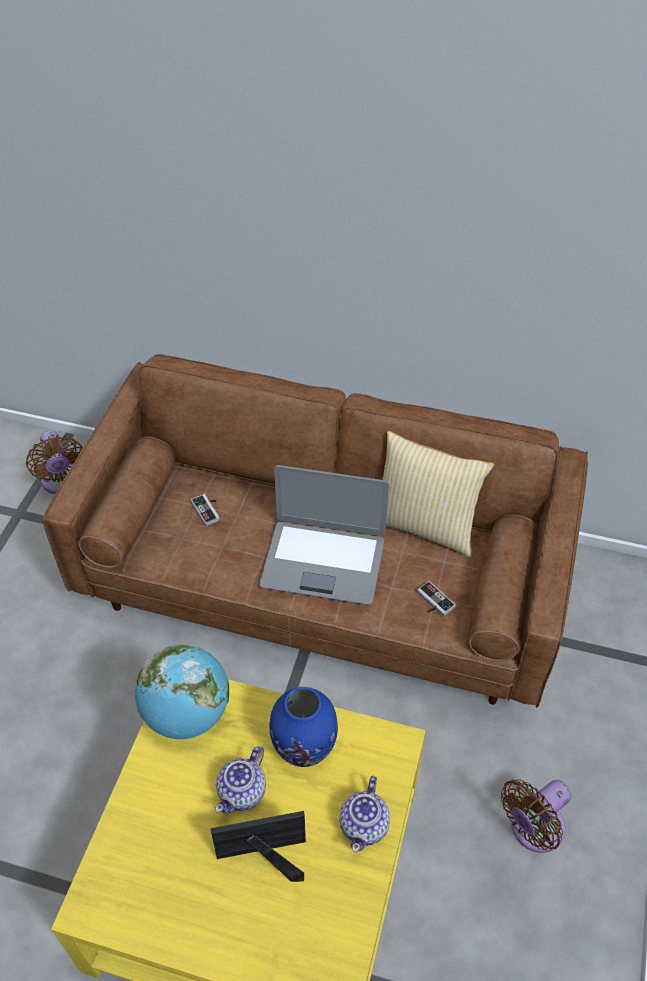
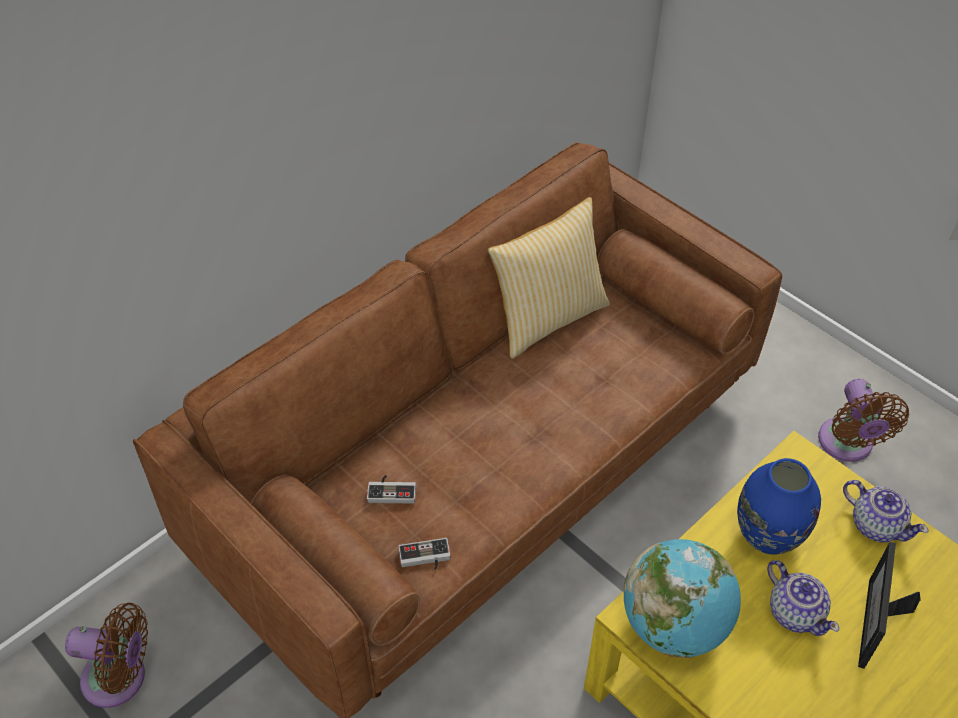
camera: 60 degrees left, 0 degrees up
laptop [259,465,389,605] -> none
game controller [417,581,456,617] -> game controller moved to [398,538,451,570]

